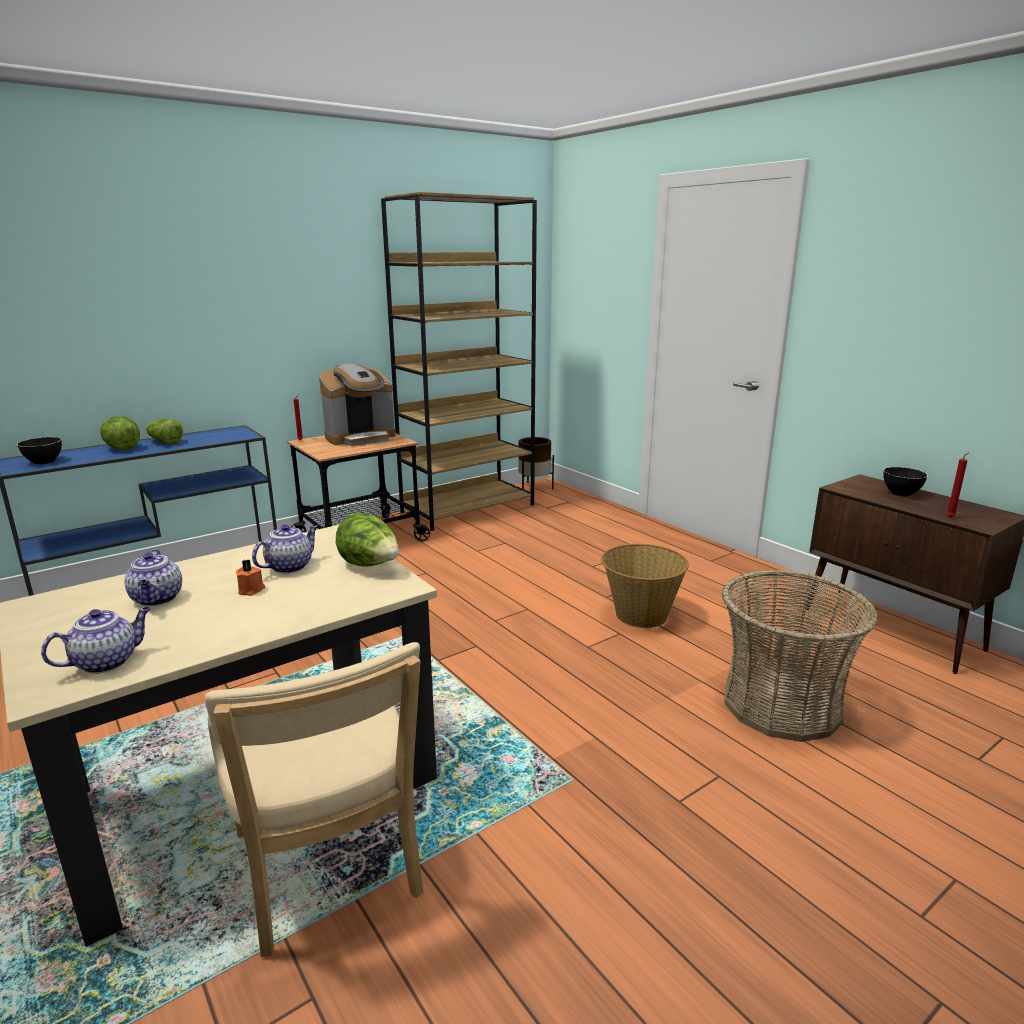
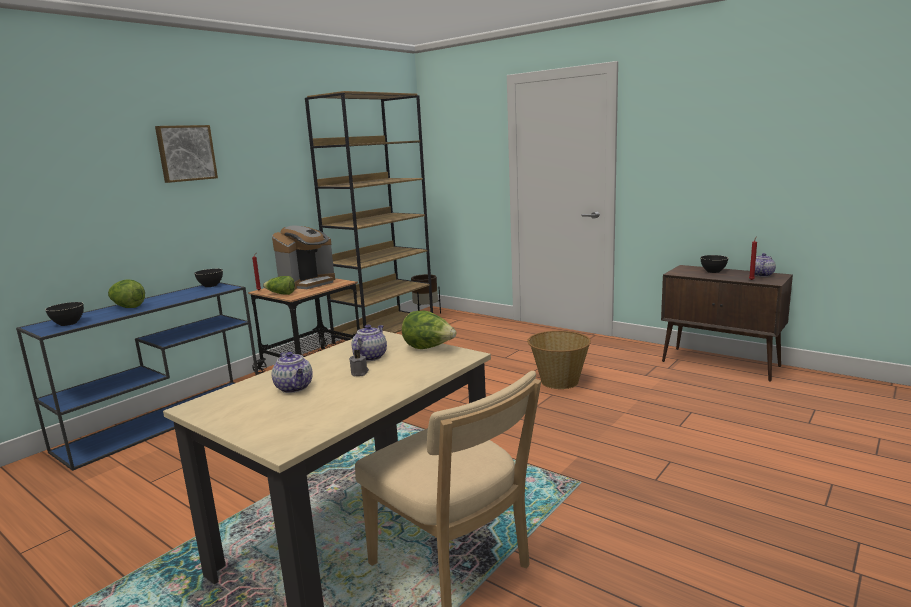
camera: 15 degrees left, 5 degrees down
teapot [41,607,151,674] -> teapot moved to [750,253,776,277]
lettuce [146,418,183,445] -> lettuce moved to [263,276,295,295]
orange candle [236,560,265,596] -> grey candle [349,349,369,376]
basket [722,570,878,742] -> none
none -> picture [155,125,218,183]
none -> black bowl [194,269,223,287]

